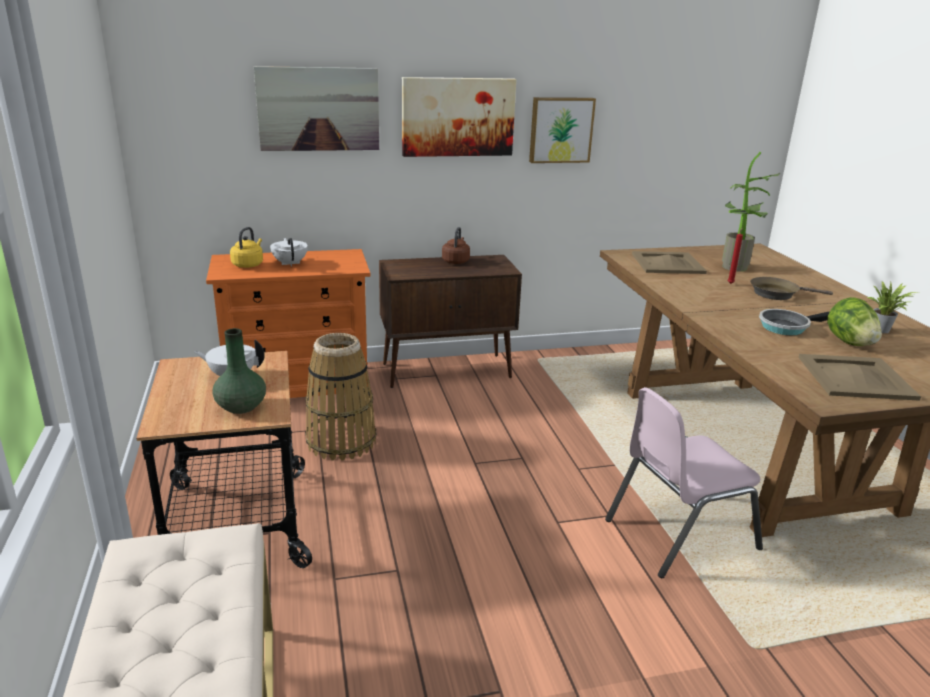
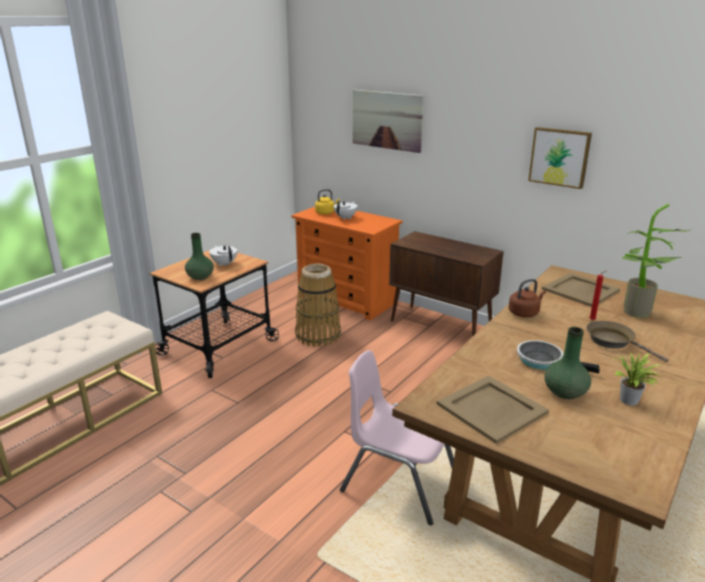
camera: 50 degrees right, 0 degrees up
picture [402,77,516,157] -> none
brown kettle [442,227,470,264] -> brown kettle moved to [509,279,546,317]
lettuce [827,297,882,346] -> green vase [544,327,591,399]

